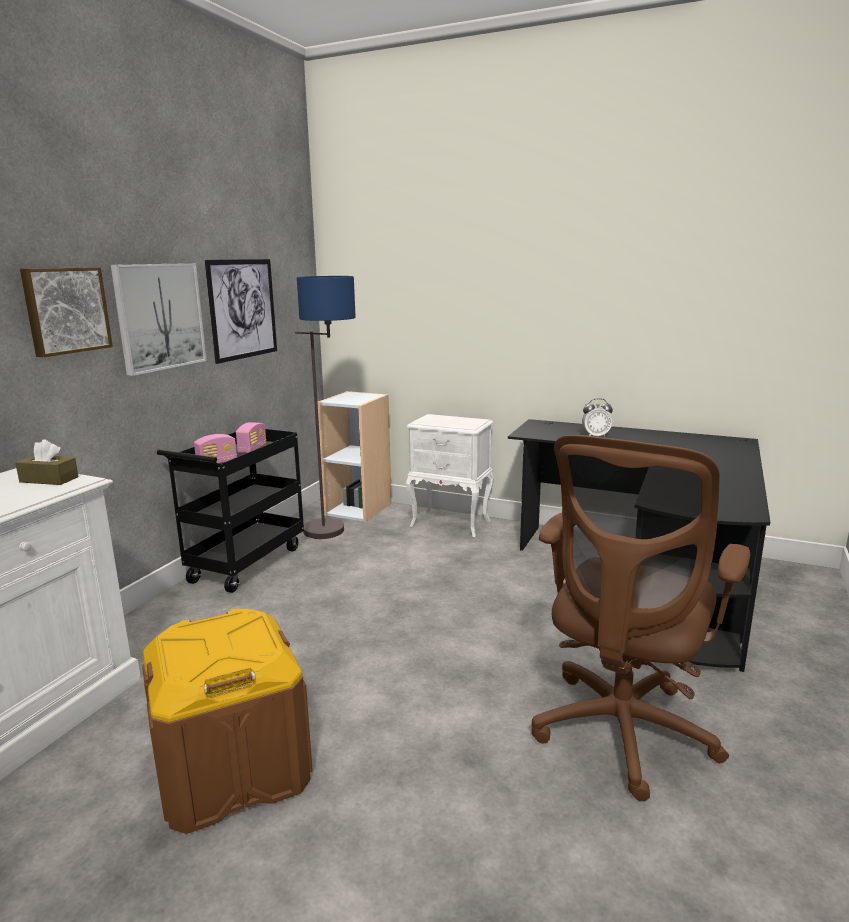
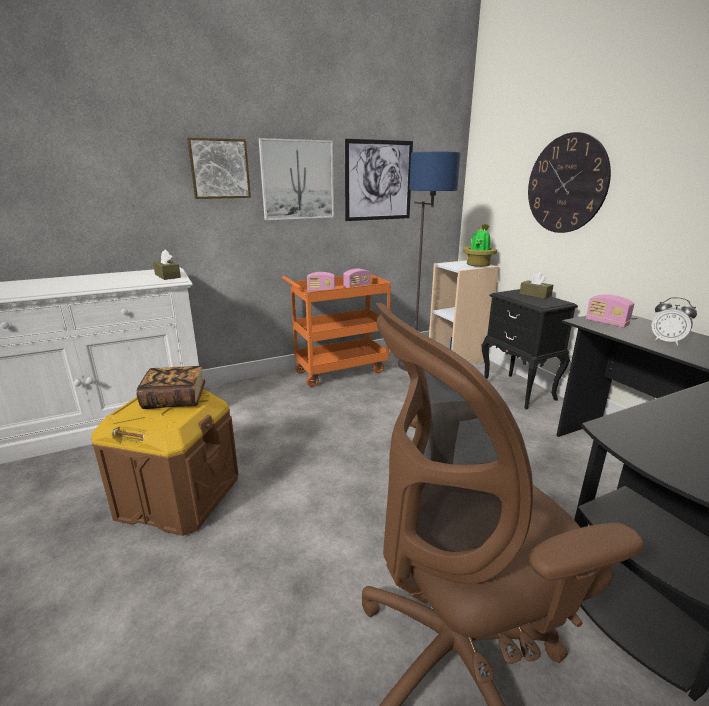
camera: 40 degrees right, 5 degrees up
black cart [157,429,304,593] -> orange cart [282,274,391,387]
white nightstand [406,414,494,537] -> black nightstand [481,289,578,410]
none -> book [136,366,206,409]
none -> potted plant [463,224,497,267]
none -> brown tissue box [519,272,553,299]
none -> wall clock [528,132,611,233]
none -> radio [586,295,634,328]

